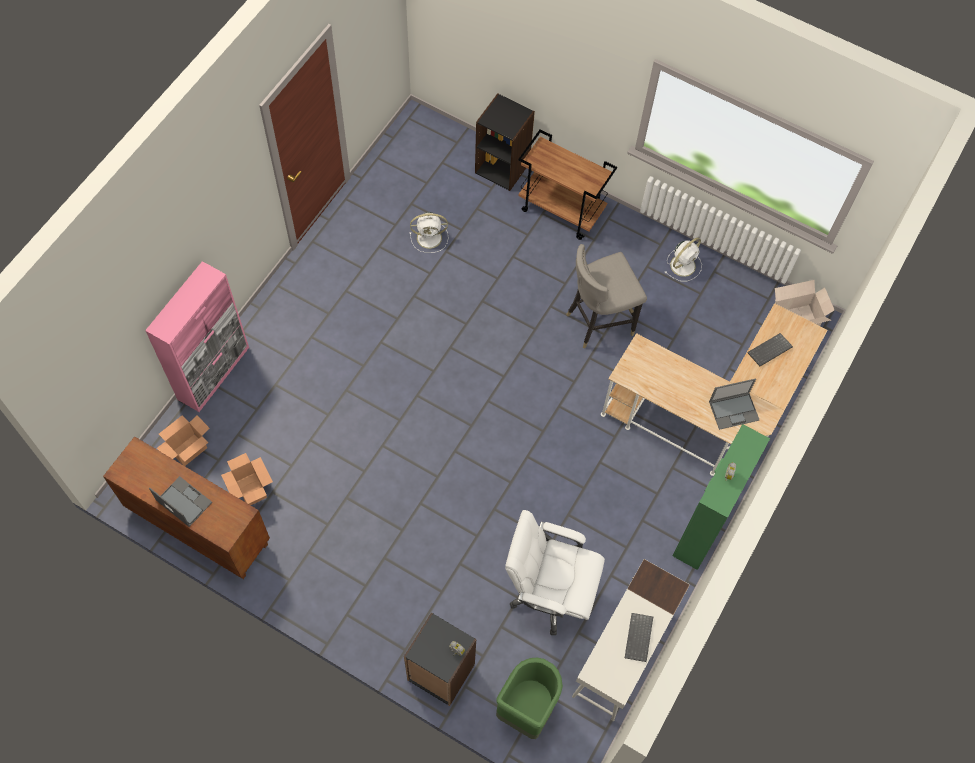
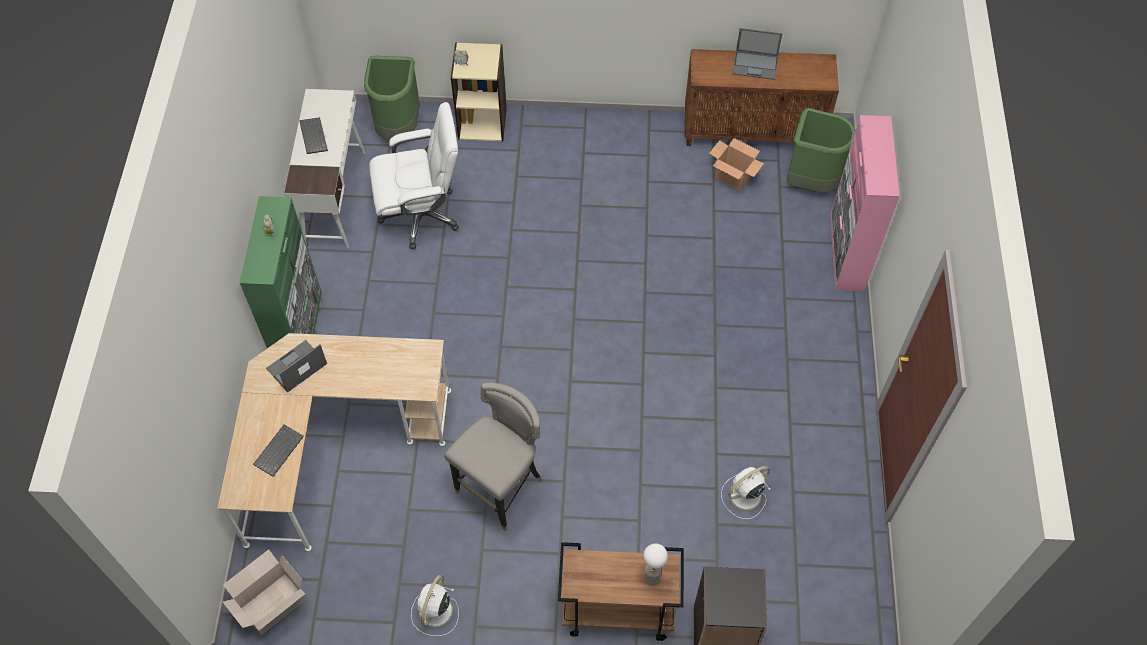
camera: 155 degrees right, 5 degrees down
cardboard box [157,415,210,466] -> green trash can [787,108,855,193]
black bookcase [404,612,476,706] -> beige bookcase [451,42,507,141]
none -> table lamp [643,544,668,585]

